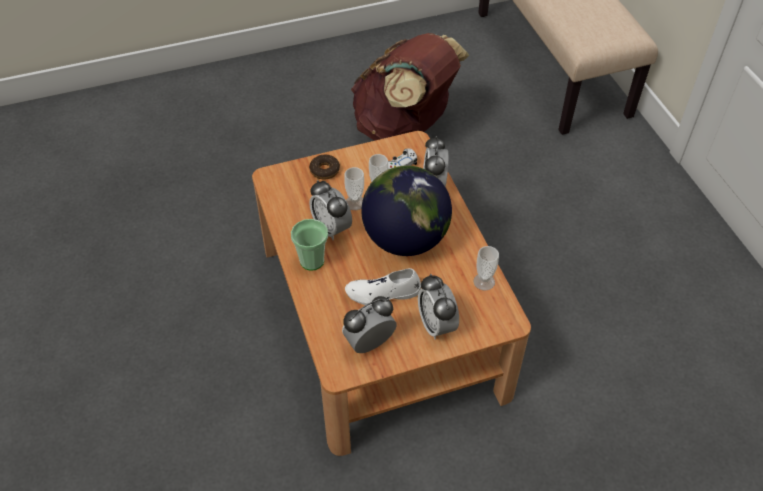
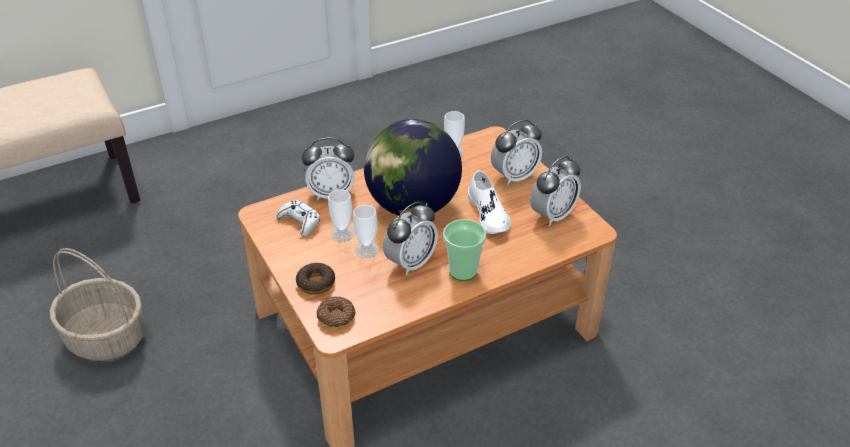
camera: 100 degrees left, 10 degrees down
alarm clock [342,296,397,353] -> alarm clock turned 90 degrees counterclockwise [530,156,581,226]
brown backpack [351,33,469,141] -> basket [50,248,145,361]
none -> donut [317,296,355,329]

